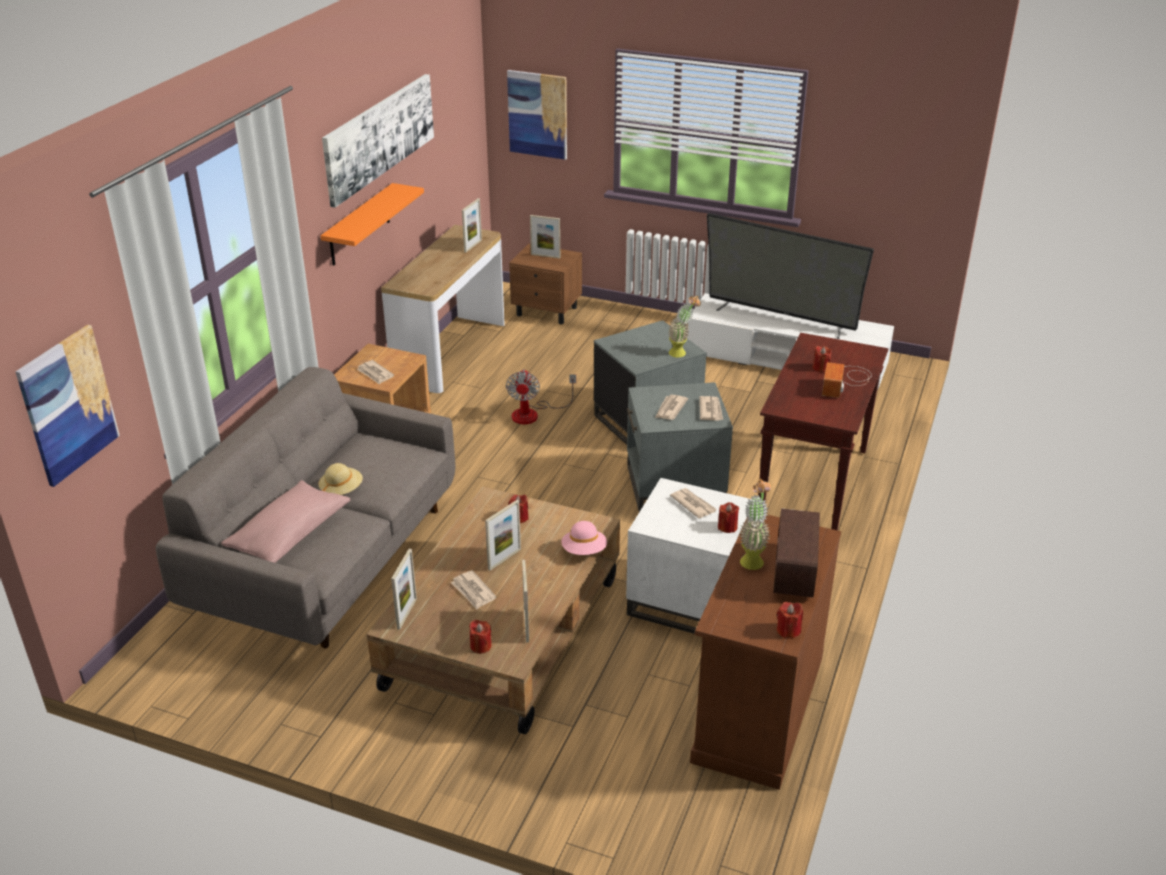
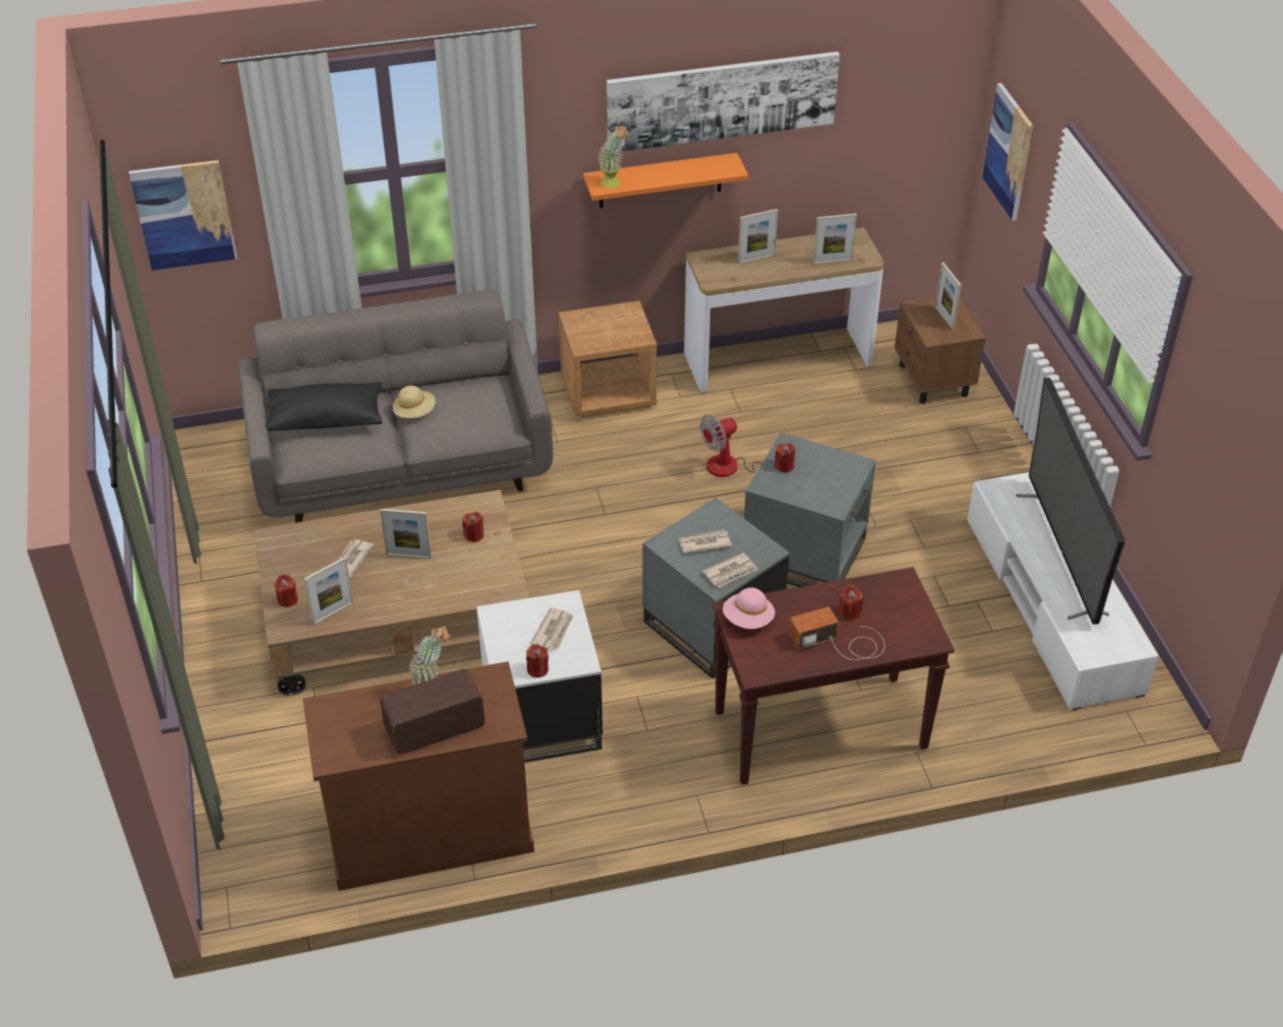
camera: 55 degrees right, 10 degrees up
pink pillow [221,480,351,563] -> black pillow [265,382,382,431]
newspaper [357,360,394,385] -> none
picture frame [391,549,417,630] -> picture frame moved to [738,209,778,264]
pink hat [562,521,607,555] -> pink hat moved to [723,588,775,629]
potted plant [668,296,701,357] -> potted plant moved to [598,125,628,188]
red candle [777,602,803,638] -> red candle moved to [774,443,795,473]

